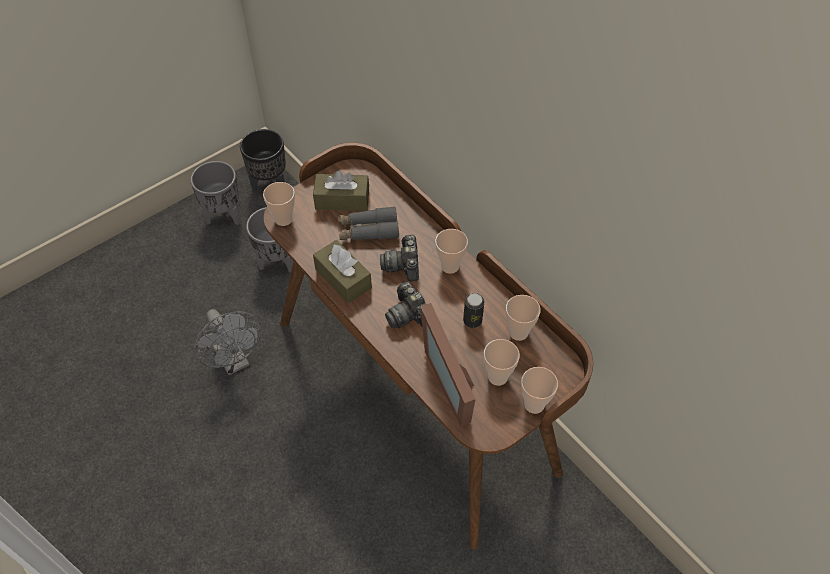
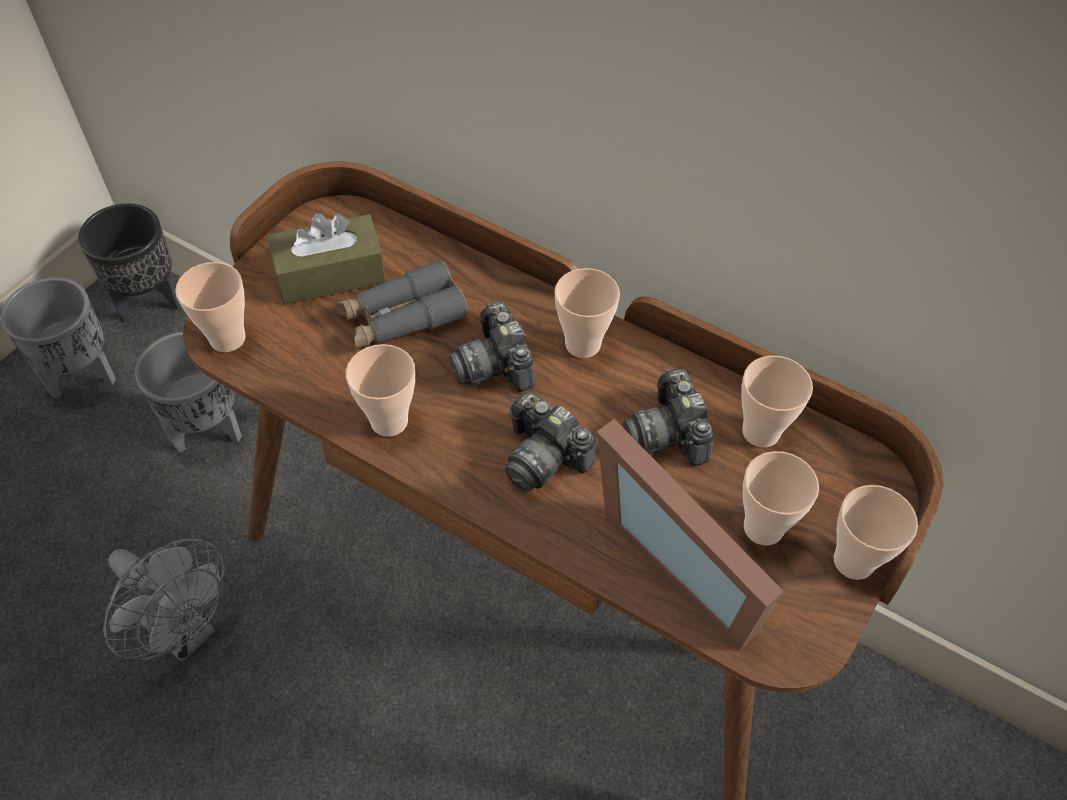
camera: 20 degrees left, 0 degrees up
brown tissue box [313,240,372,303] -> cup [346,344,415,437]
can [463,293,485,328] -> camera [623,368,713,466]

